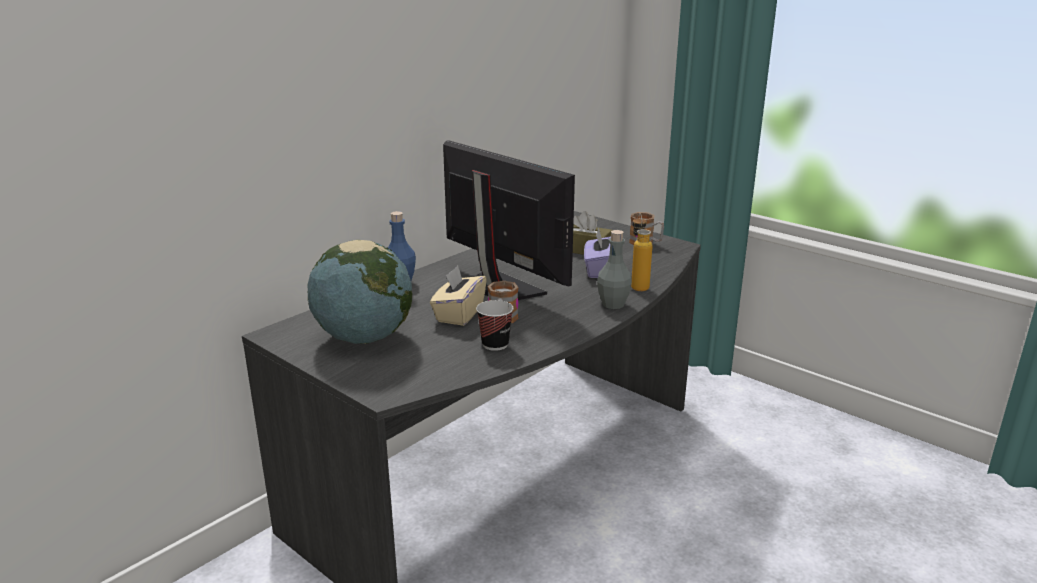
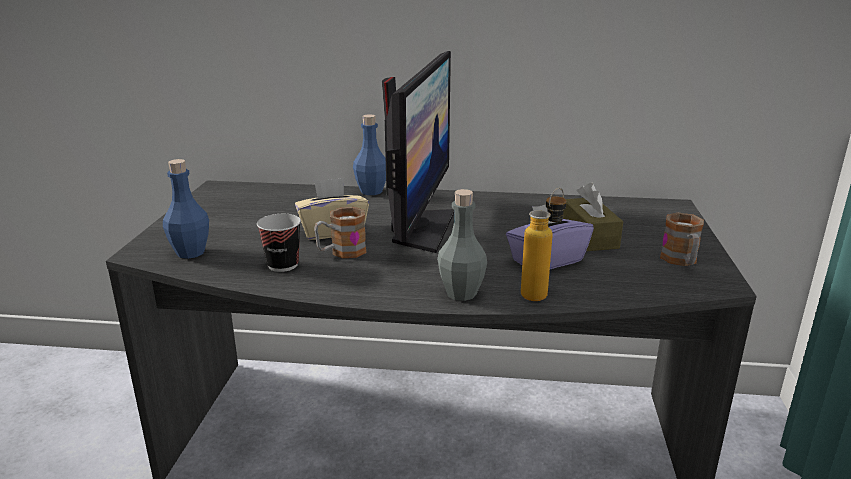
camera: 55 degrees right, 0 degrees up
globe [307,240,412,344] -> none
none -> blue bottle [163,159,209,259]

